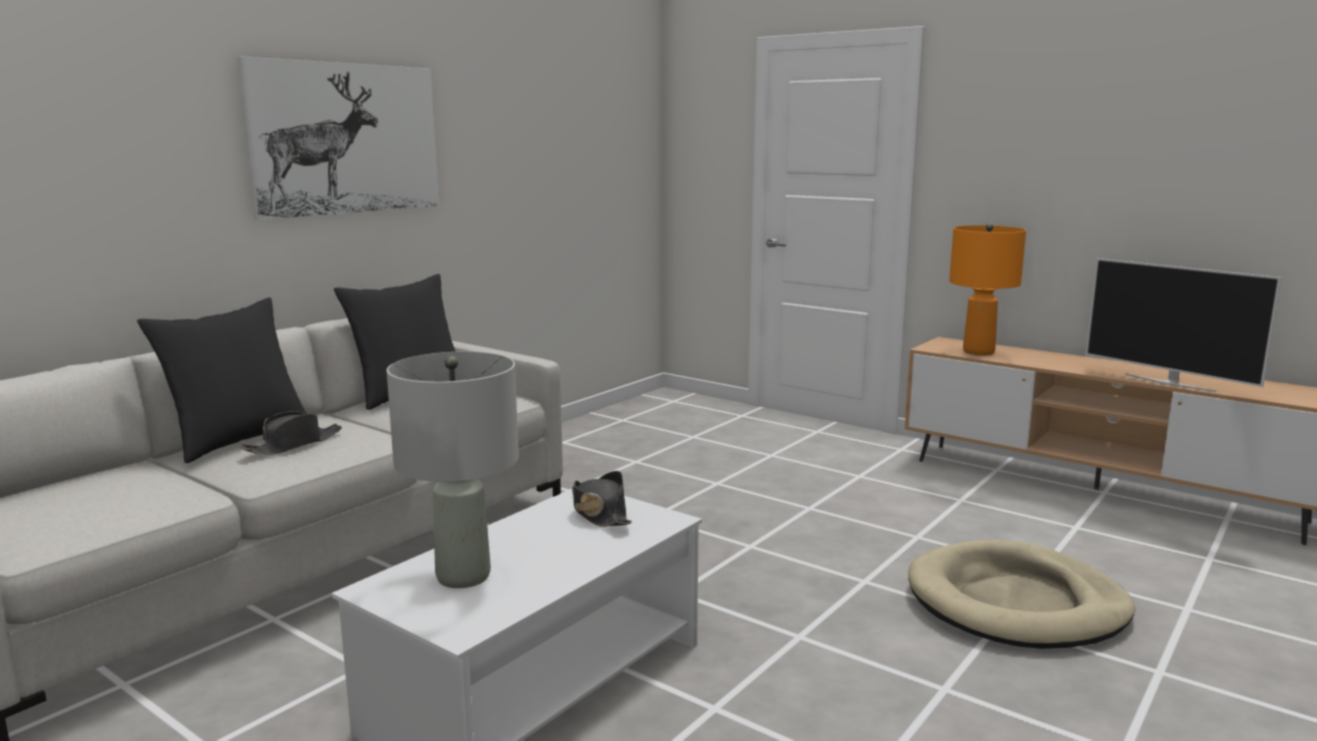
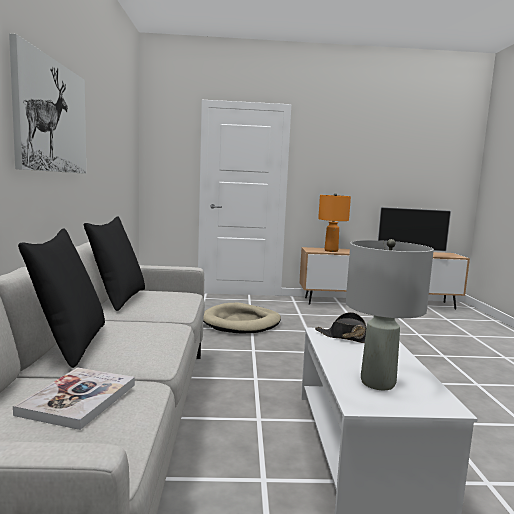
camera: 40 degrees left, 5 degrees down
black hat [240,411,342,455] -> none
beige dog bed [908,540,1135,649] -> beige dog bed moved to [203,303,281,333]
none -> book [13,367,135,430]

